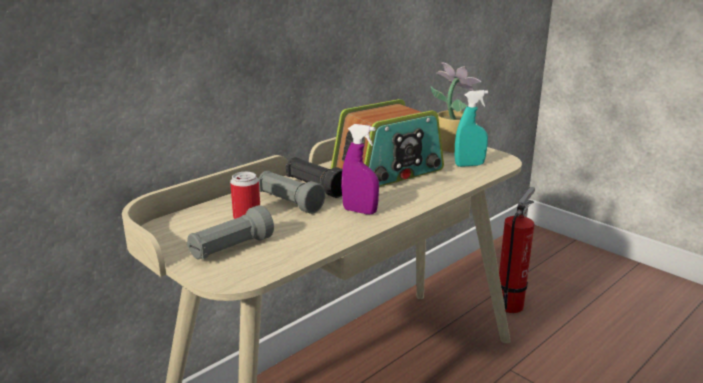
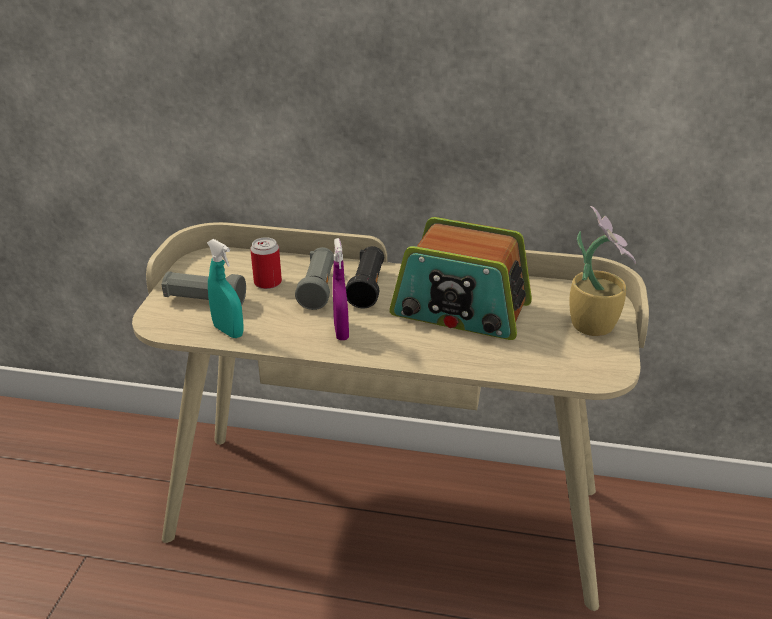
camera: 55 degrees right, 10 degrees up
turquoise spray bottle [455,90,488,167] -> turquoise spray bottle moved to [207,239,244,338]
fire extinguisher [499,187,535,313] -> none

